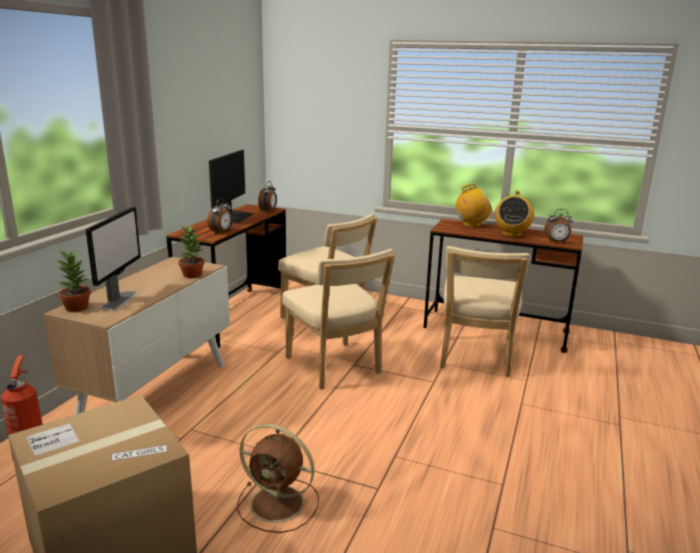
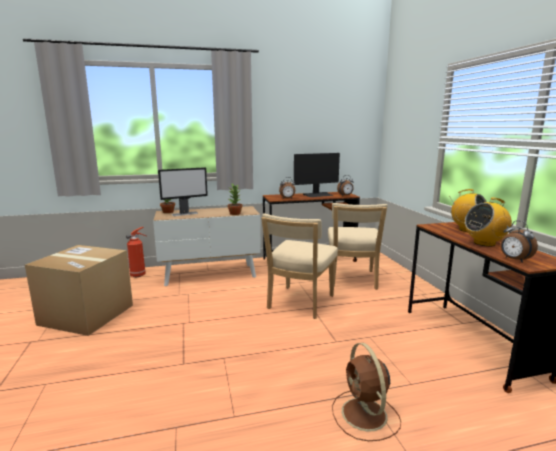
camera: 55 degrees right, 5 degrees down
brown fan [237,424,319,533] -> brown fan moved to [332,343,401,441]
beige chair [440,246,530,377] -> none

